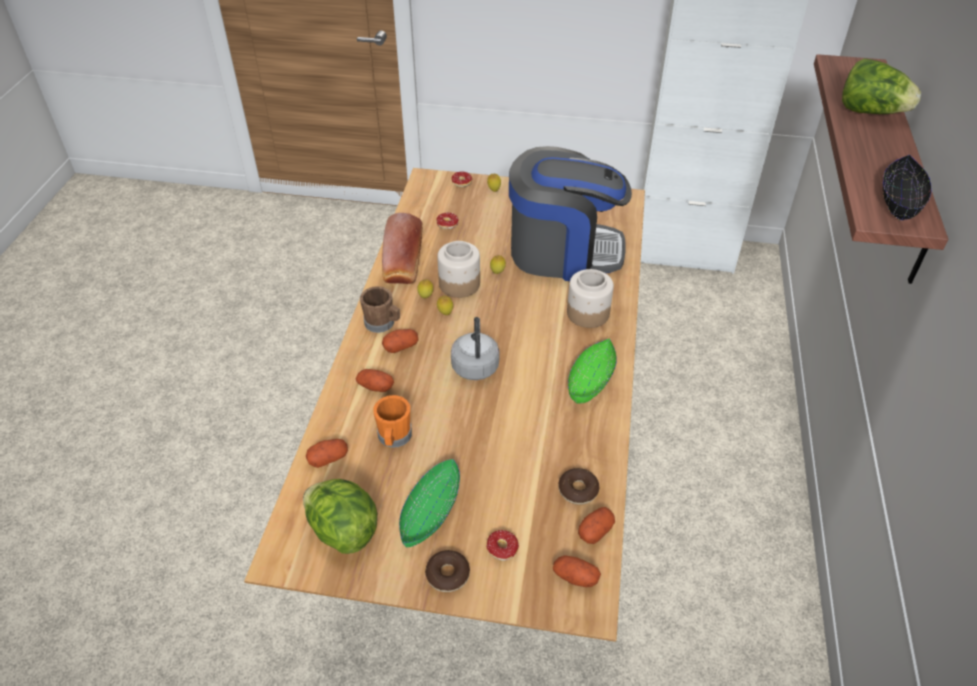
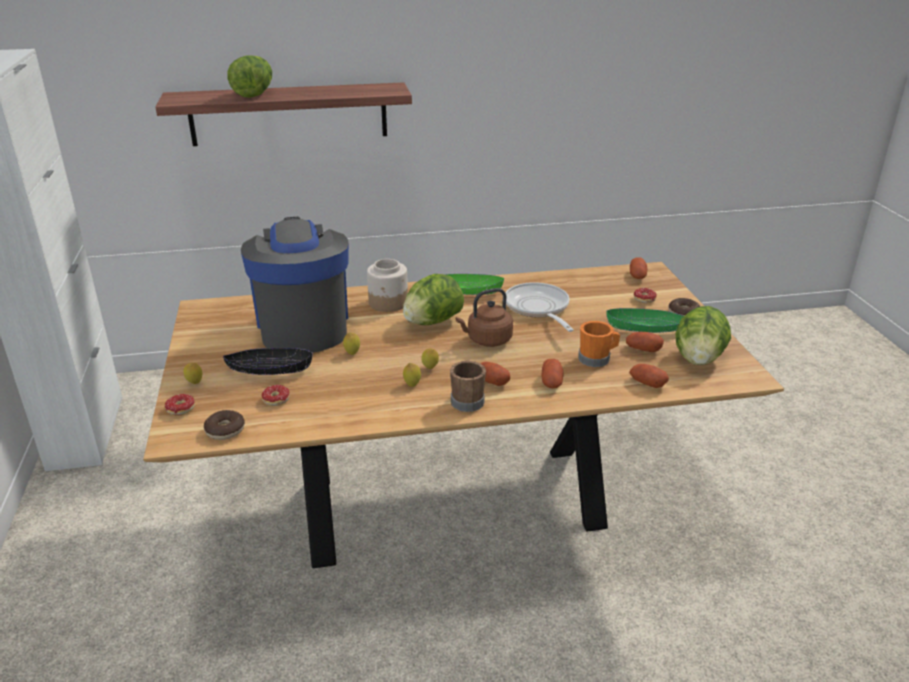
camera: 110 degrees left, 15 degrees down
bread [382,213,423,284] -> none
jar [437,241,480,298] -> none
grey kettle [451,317,499,380] -> brown kettle [456,288,513,347]
donut [558,468,600,505] -> donut moved to [204,410,245,440]
potato [578,507,615,544] -> potato moved to [626,332,664,352]
black bowl [883,155,931,221] -> black bowl moved to [223,348,313,375]
none -> lettuce [403,274,464,325]
none -> frying pan [505,282,574,332]

